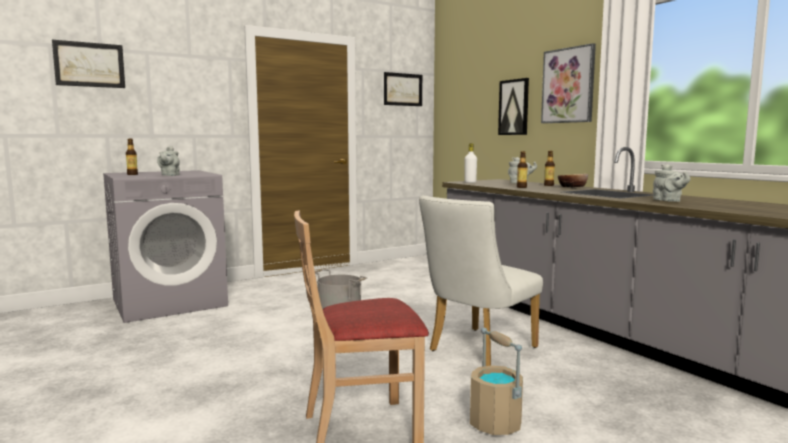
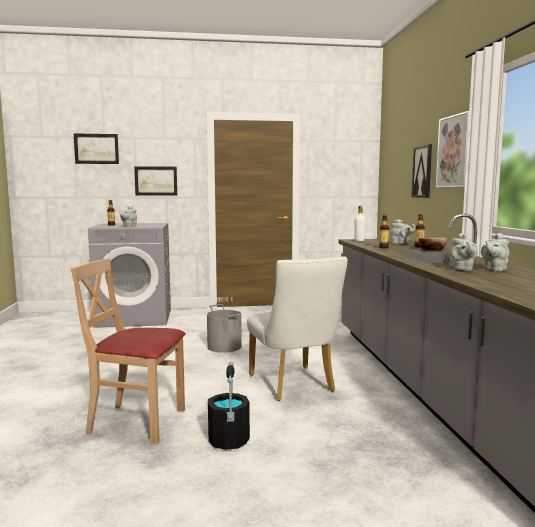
camera: 25 degrees right, 0 degrees up
picture [384,72,422,106] -> picture moved to [134,166,177,196]
white chair [419,196,543,366] -> white chair turned 90 degrees counterclockwise [247,256,348,401]
beige bucket [470,327,523,435] -> black bucket [208,362,250,450]
none -> grey teapot [481,233,509,271]

